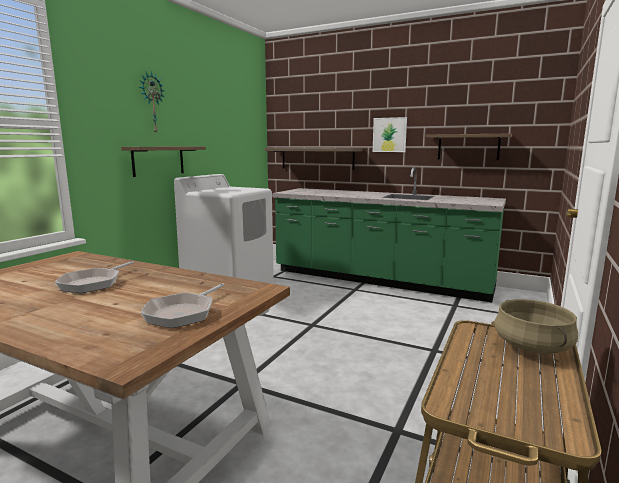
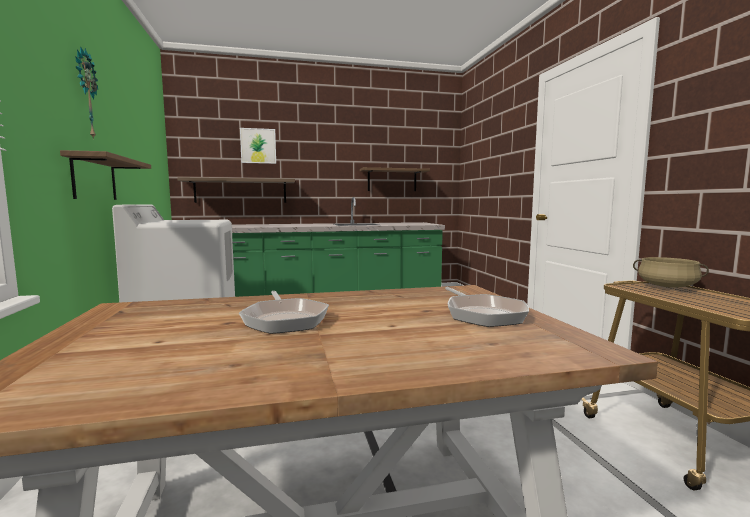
camera: 40 degrees left, 5 degrees down
picture [373,117,407,152] -> picture moved to [240,128,276,164]

